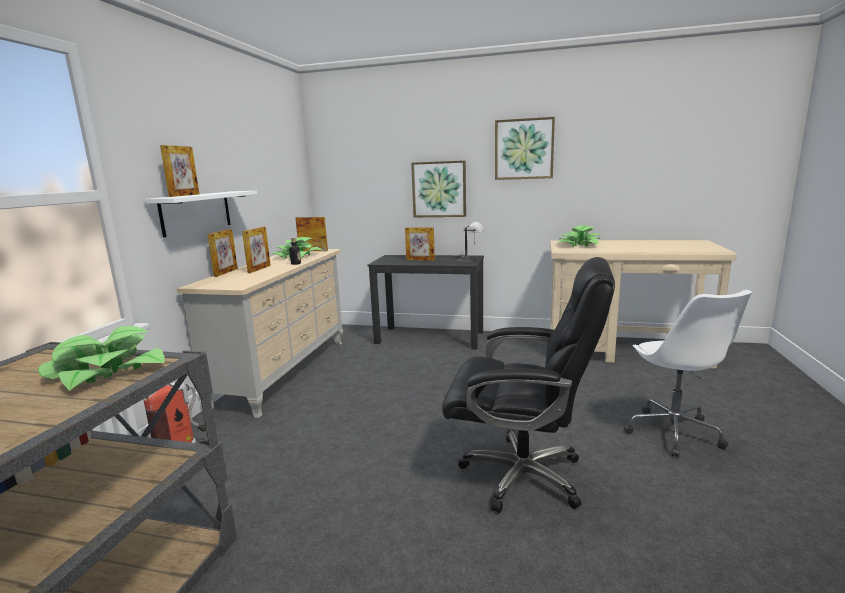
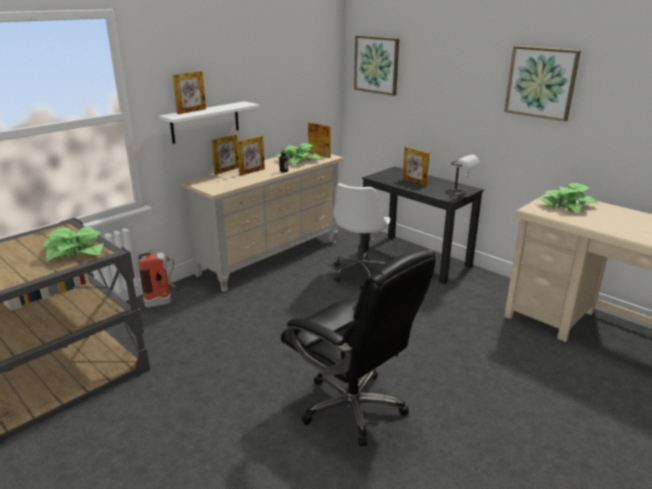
camera: 30 degrees right, 10 degrees up
picture [411,160,466,217] -> picture moved to [354,36,399,96]
white office chair [624,290,752,457] -> white office chair moved to [333,183,390,282]

